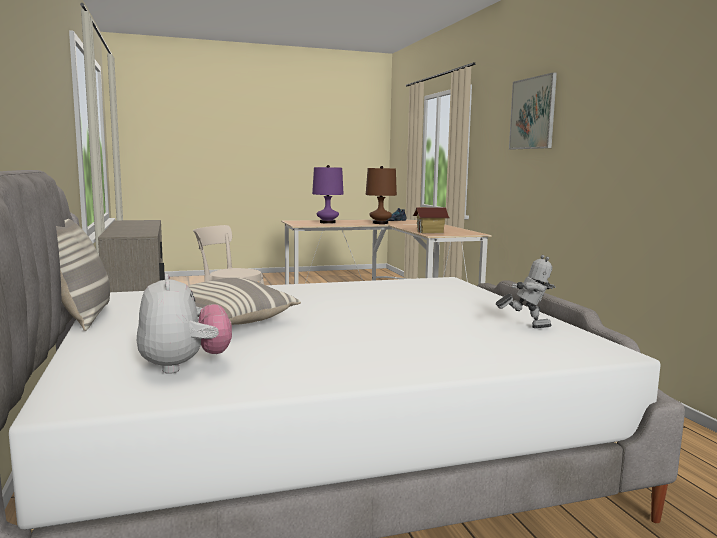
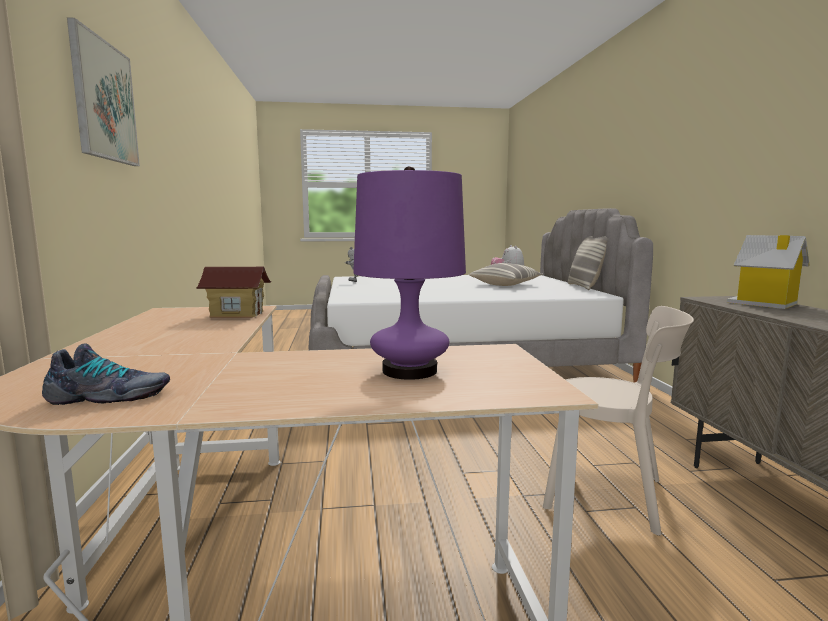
camera: 170 degrees left, 0 degrees up
brown table lamp [366,166,397,224] -> none
none -> toy house [727,235,809,309]

